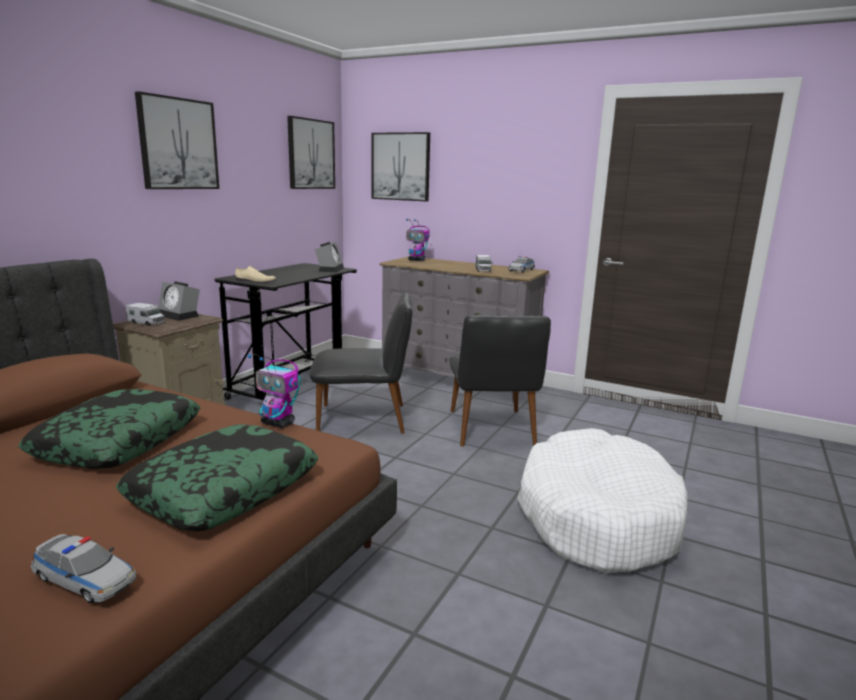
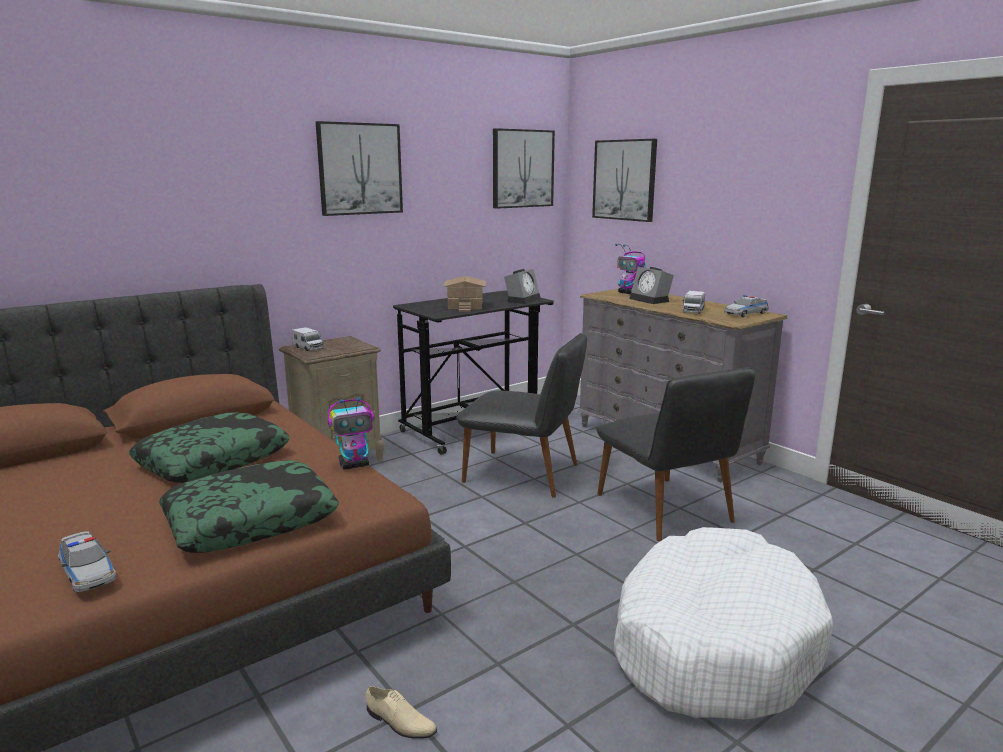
camera: 25 degrees right, 0 degrees up
alarm clock [158,281,200,321] -> alarm clock moved to [629,267,674,304]
beige shoe [235,266,277,283] -> beige shoe moved to [366,686,437,738]
toy robot [248,354,301,428] -> toy robot turned 75 degrees counterclockwise [328,397,374,470]
black chair [449,315,551,447] -> black chair turned 45 degrees counterclockwise [596,367,755,541]
none -> toy house [443,276,486,312]

